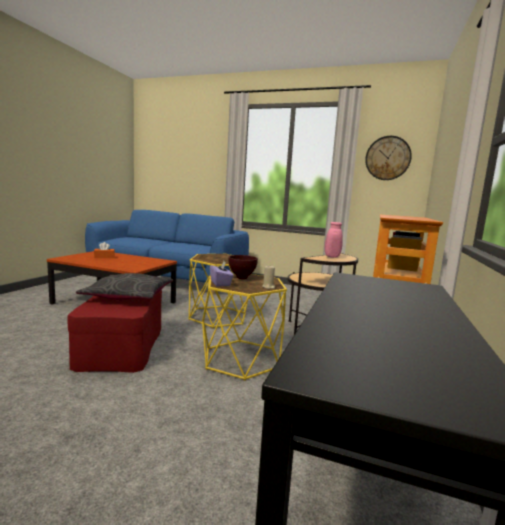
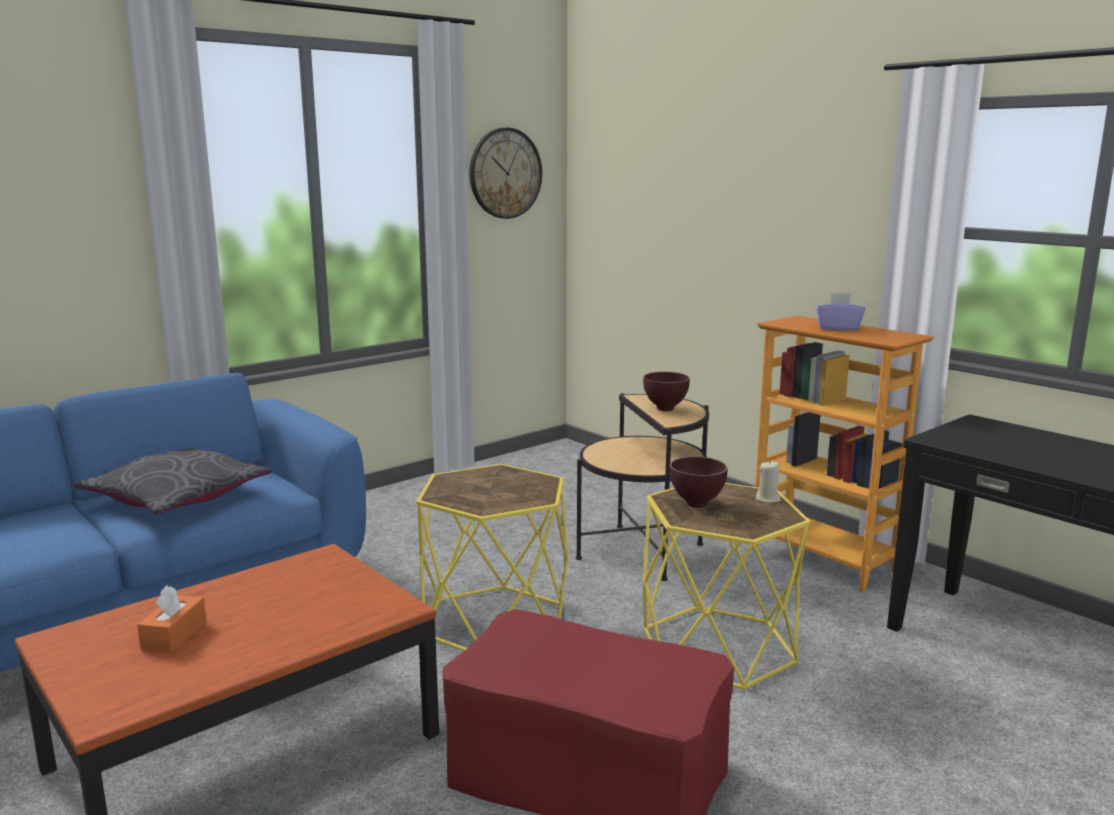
camera: 60 degrees left, 5 degrees up
grey pillow [76,273,173,300] -> grey pillow moved to [73,448,272,514]
purple tissue box [210,261,234,286] -> purple tissue box moved to [816,293,865,331]
pink vase [325,222,343,258] -> brown bowl [643,372,690,411]

